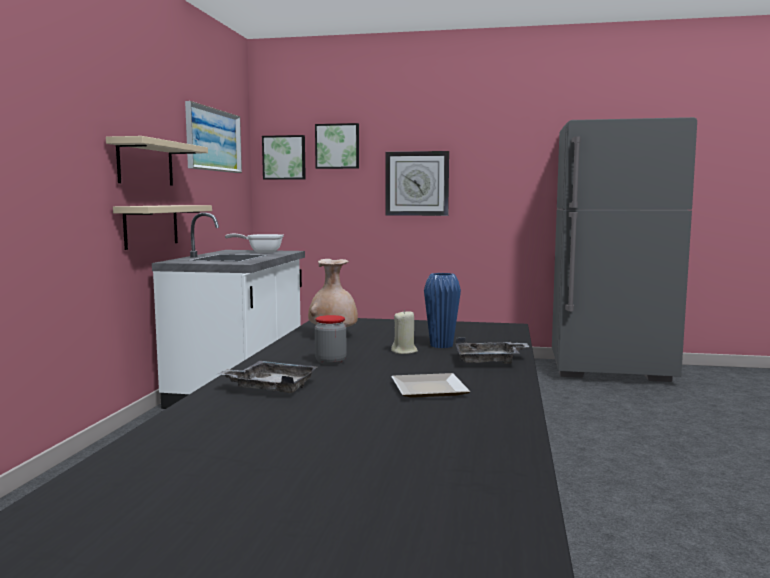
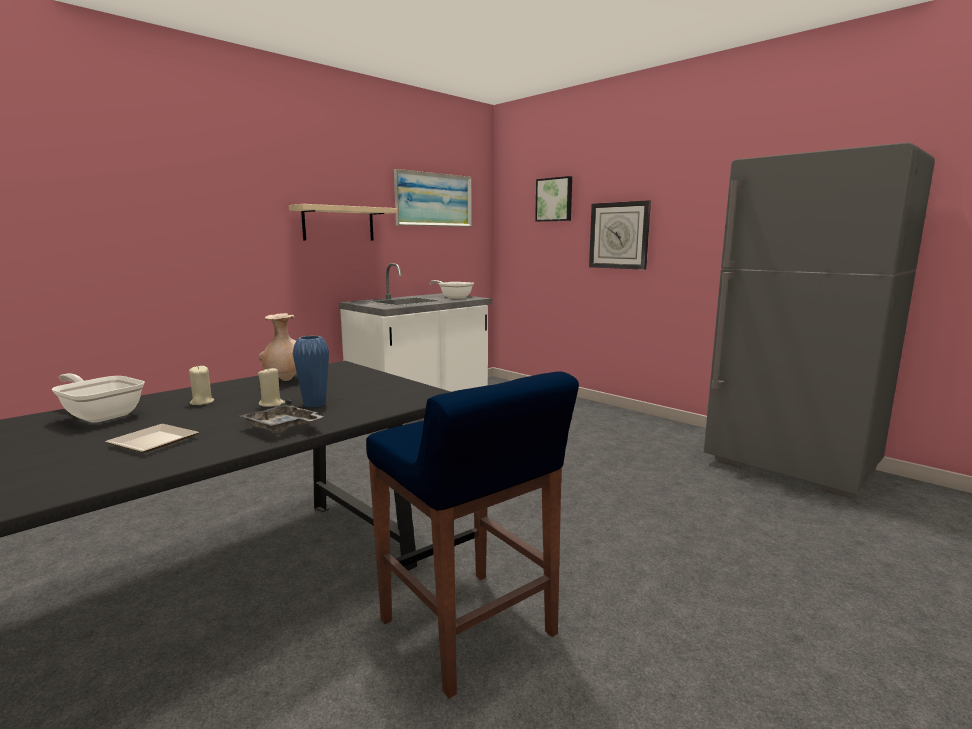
camera: 35 degrees right, 5 degrees up
beige shelf [113,205,212,250] -> none
grey tray [218,361,318,393] -> frying pan [52,373,145,423]
picture [262,135,306,180] -> none
jar [315,315,346,365] -> beige candle [189,365,214,405]
none -> blue stool [366,372,579,699]

